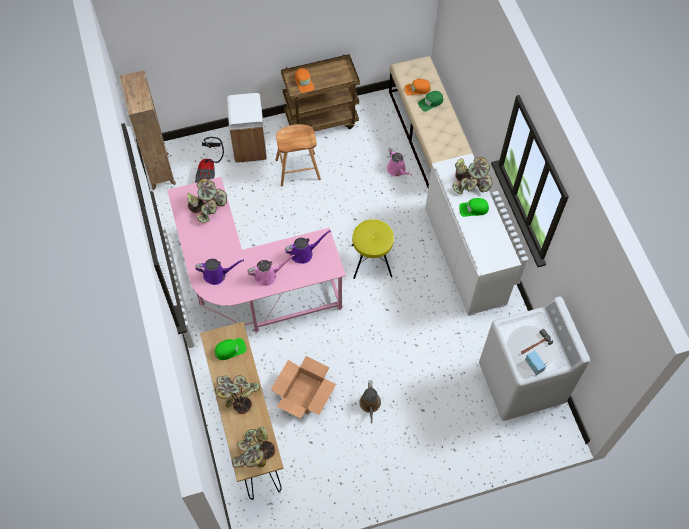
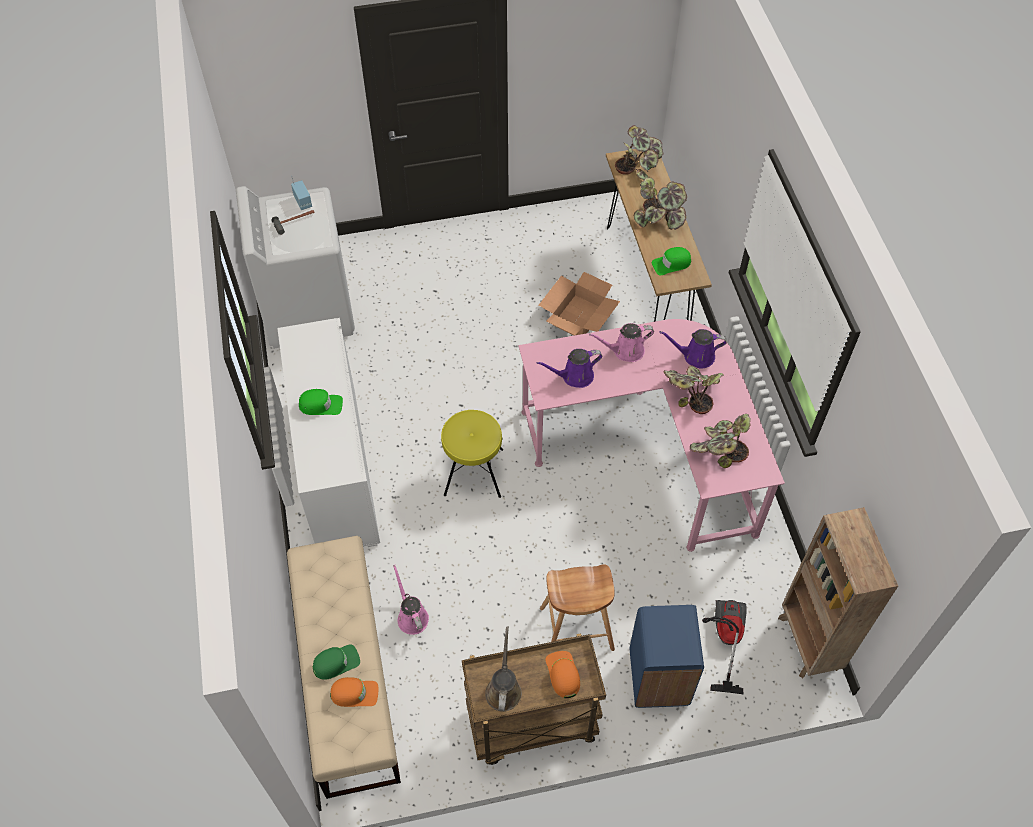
camera: 175 degrees left, 5 degrees down
white trash can [227,93,267,163] -> blue trash can [630,605,704,708]
brown watering can [359,380,381,423] -> brown watering can moved to [485,627,522,712]
potted plant [453,157,493,194] -> potted plant moved to [664,365,724,414]

